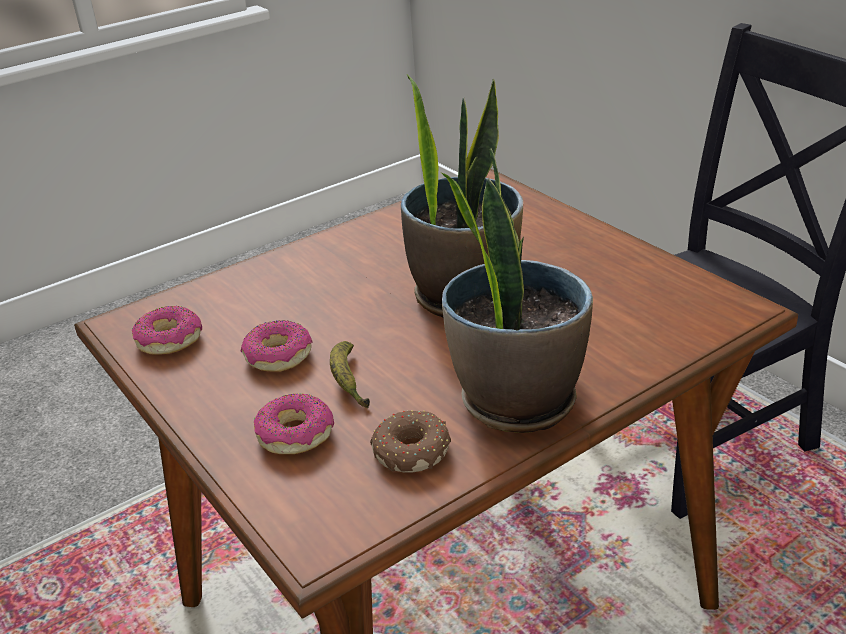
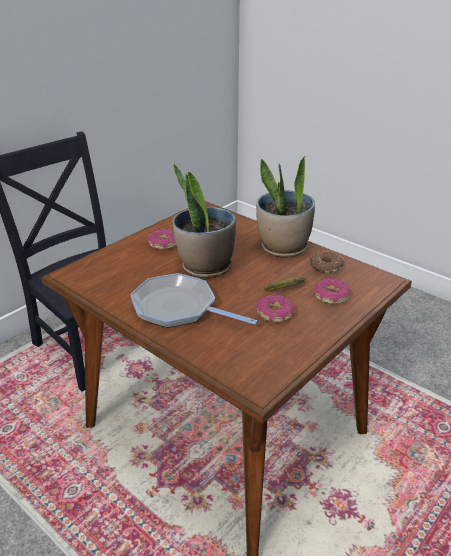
camera: 105 degrees left, 0 degrees up
donut [132,306,202,355] -> donut moved to [147,229,176,249]
none -> frying pan [130,273,257,328]

